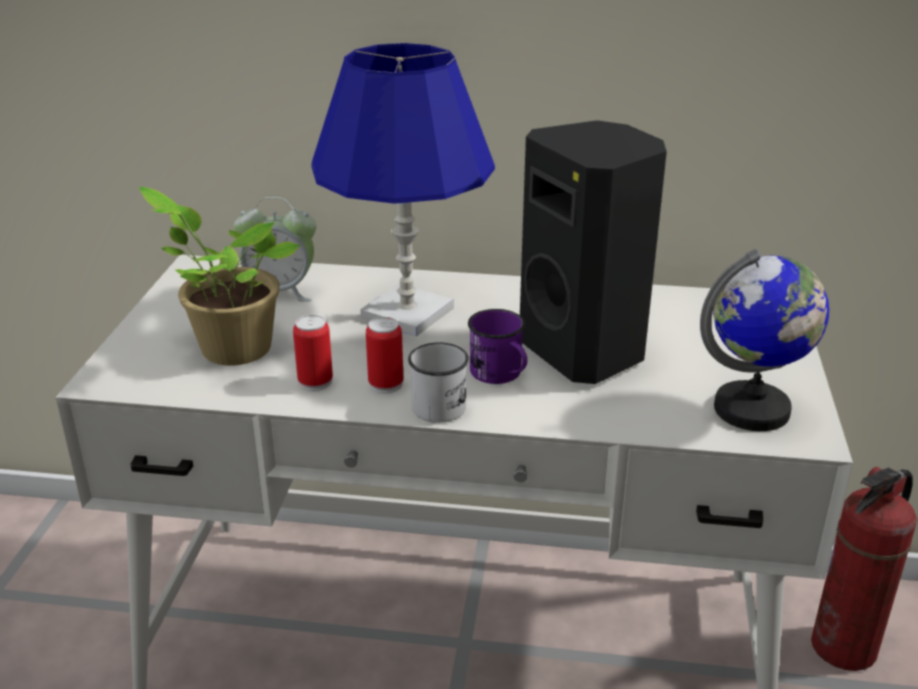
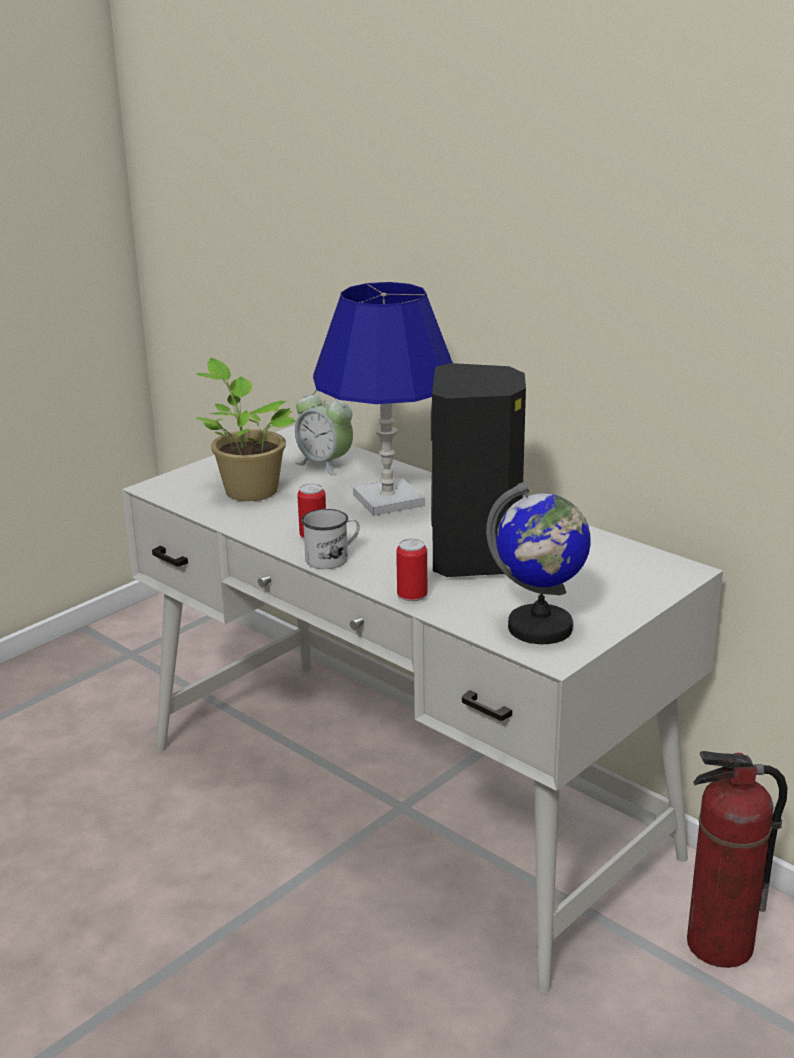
camera: 35 degrees right, 5 degrees down
can [293,315,333,391] -> can moved to [396,538,427,604]
purple mug [468,309,528,384] -> none

